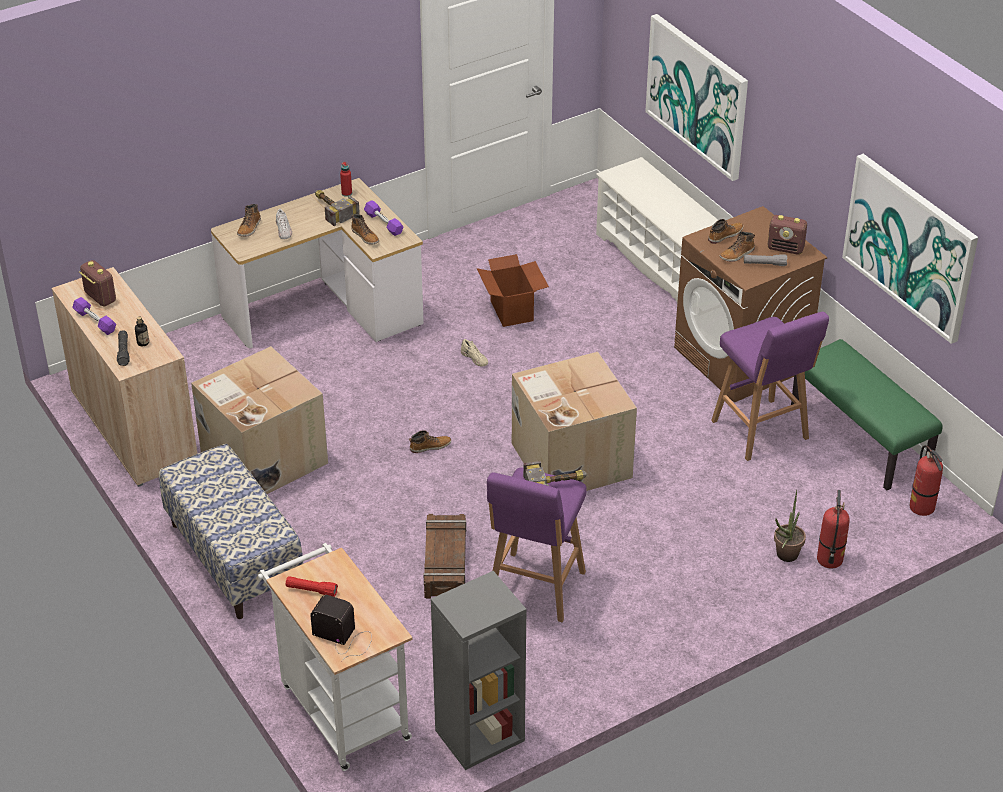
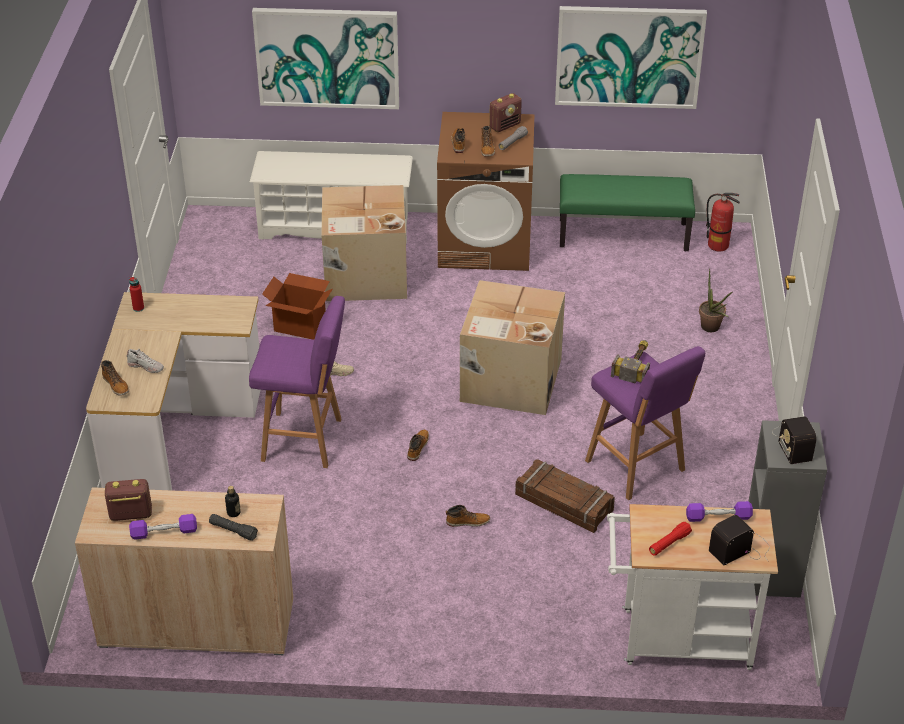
camera: 55 degrees left, 0 degrees up
bench [159,444,304,619] -> none
cardboard box [191,346,328,494] -> cardboard box moved to [321,185,407,301]
hammer [315,190,360,226] -> none
boot [351,214,379,245] -> boot moved to [446,505,490,527]
purple dumbbell [364,200,403,236] -> purple dumbbell moved to [686,501,753,522]
purple stool [711,312,829,461] -> purple stool moved to [249,296,345,468]
fire extinguisher [817,490,850,568] -> none
none -> radio [772,416,816,464]

